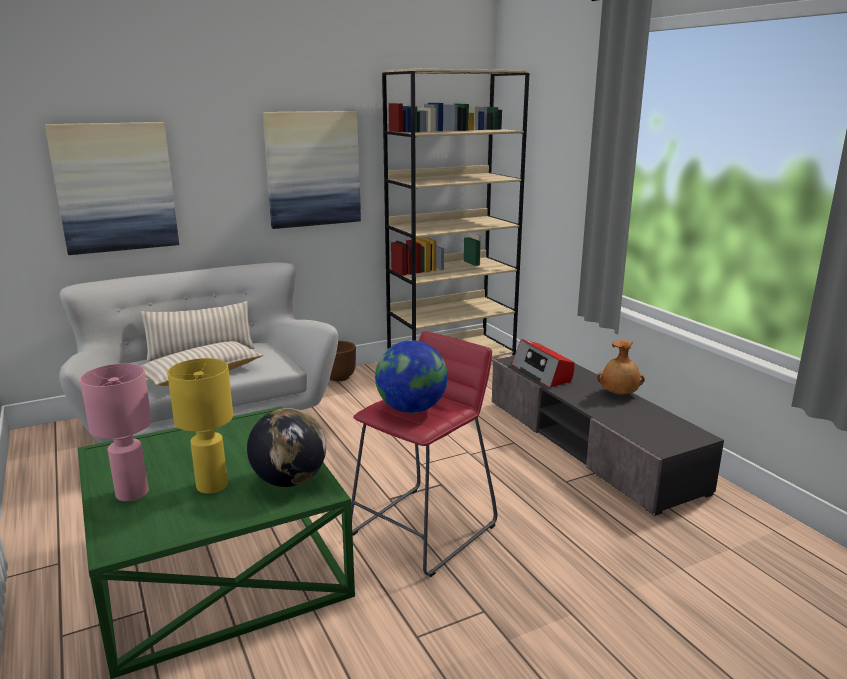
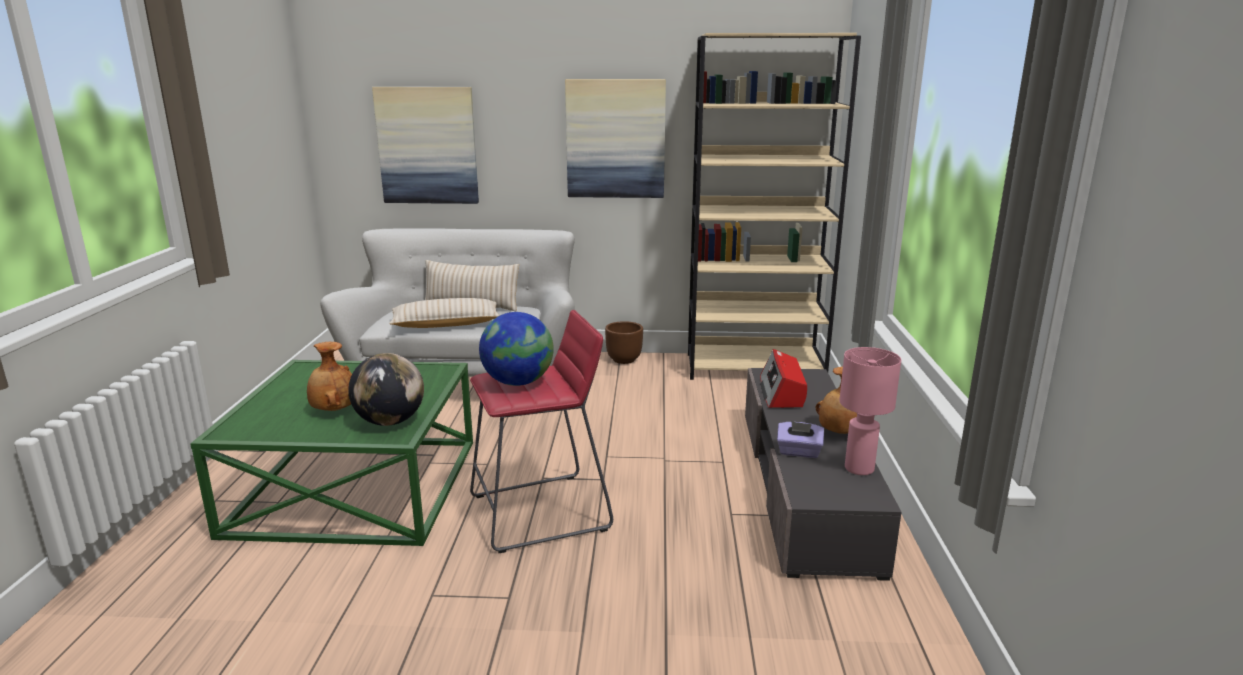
camera: 30 degrees right, 0 degrees up
pink table lamp [80,363,152,502] -> pink table lamp moved to [839,347,901,475]
yellow table lamp [167,358,233,494] -> brown vase [307,342,352,411]
none -> purple tissue box [777,421,824,458]

